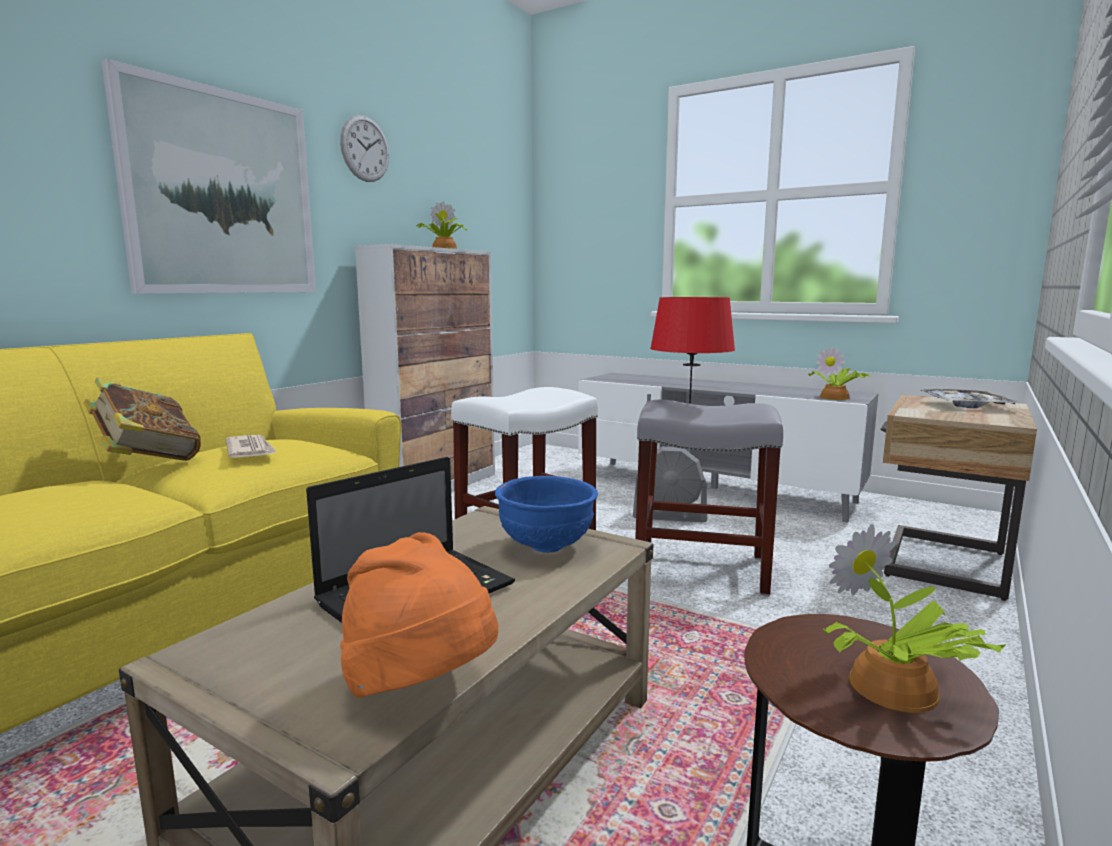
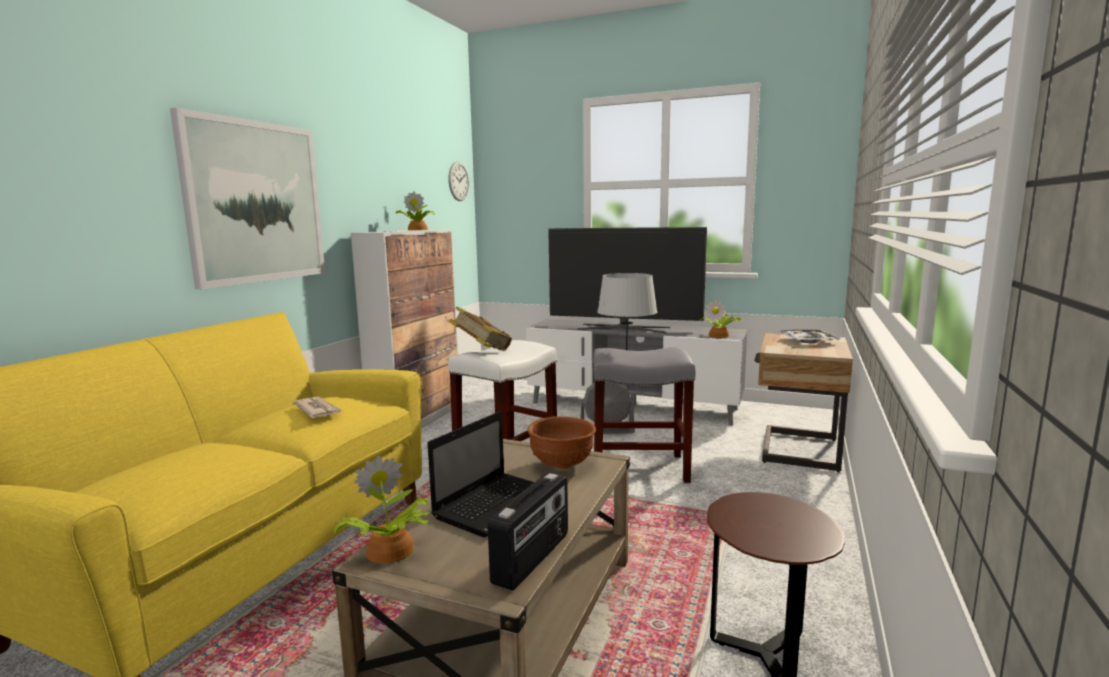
camera: 10 degrees left, 0 degrees up
book [84,377,201,461] -> book moved to [448,306,512,351]
wall clock [340,115,389,182] -> wall clock moved to [448,162,469,201]
orange hat [340,532,499,698] -> radio [488,473,568,591]
blue bowl [495,476,598,553] -> brown bowl [527,416,596,469]
red table lamp [650,297,735,403] -> grey table lamp [597,273,657,350]
potted plant [823,524,1006,713] -> potted plant moved to [334,455,430,564]
none -> television [548,227,707,333]

